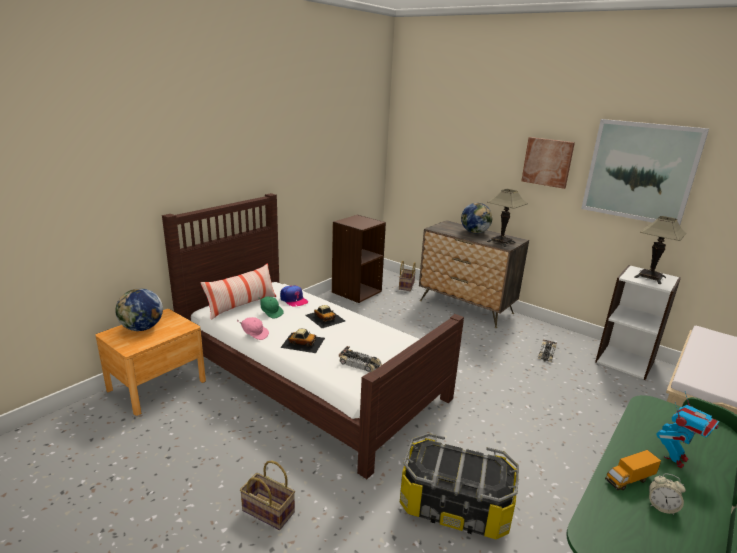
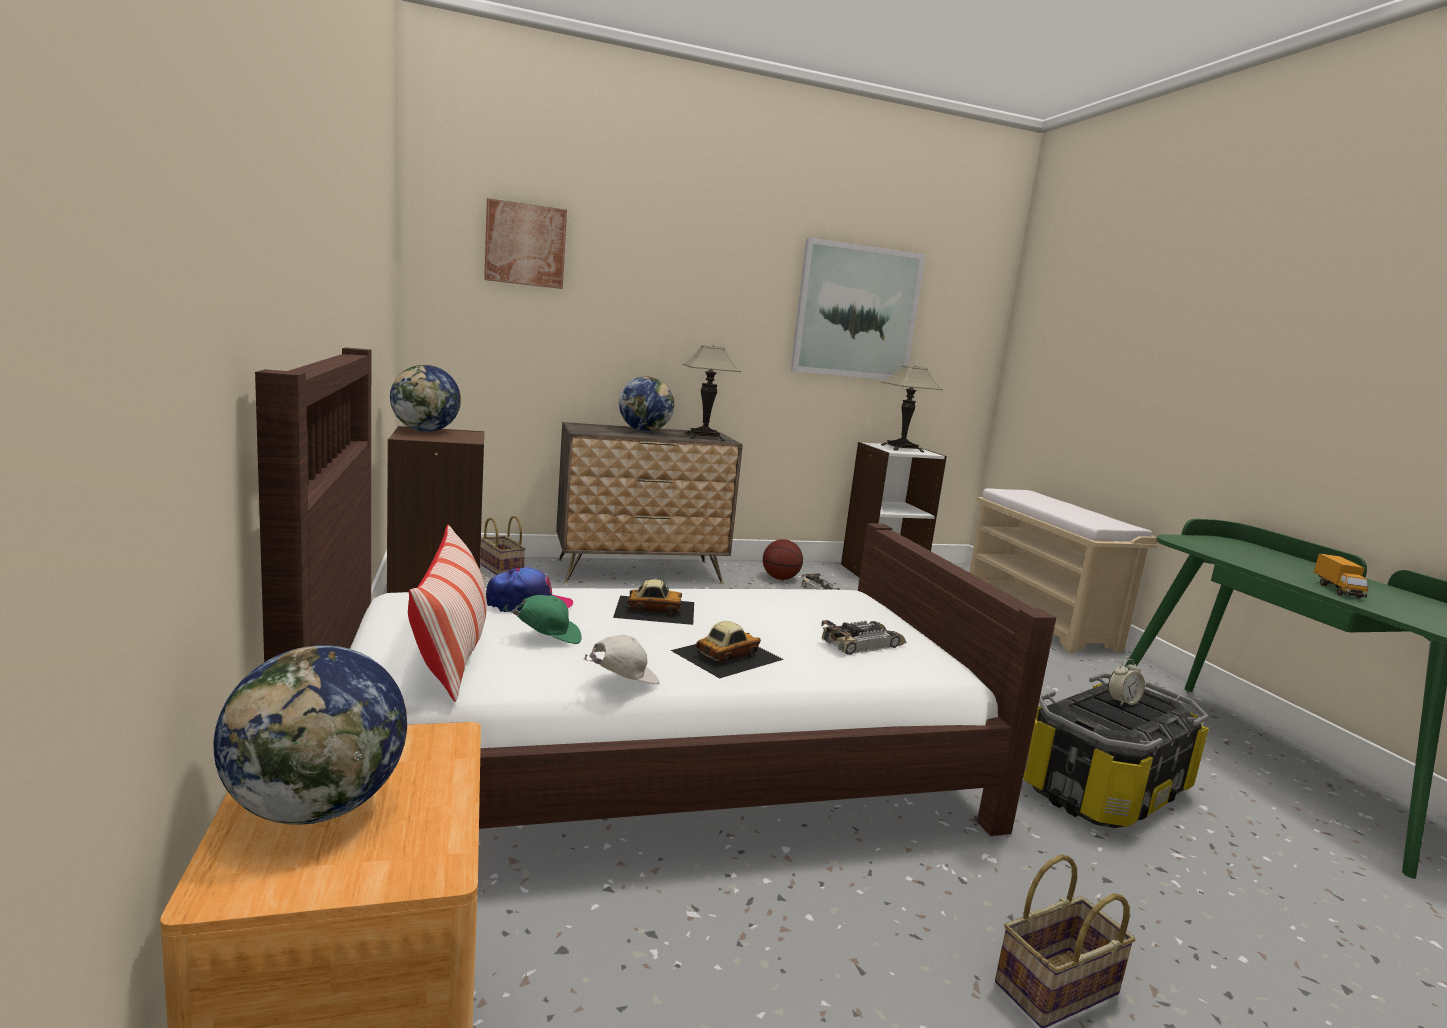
camera: 55 degrees left, 10 degrees down
pink cap [237,317,269,340] -> white cap [584,635,660,685]
picture [521,137,575,189] -> picture moved to [484,198,567,289]
alarm clock [649,473,686,515] -> alarm clock moved to [1108,659,1145,706]
toy robot [656,391,719,468] -> none
none -> globe [390,365,461,432]
none -> basketball [763,539,803,580]

